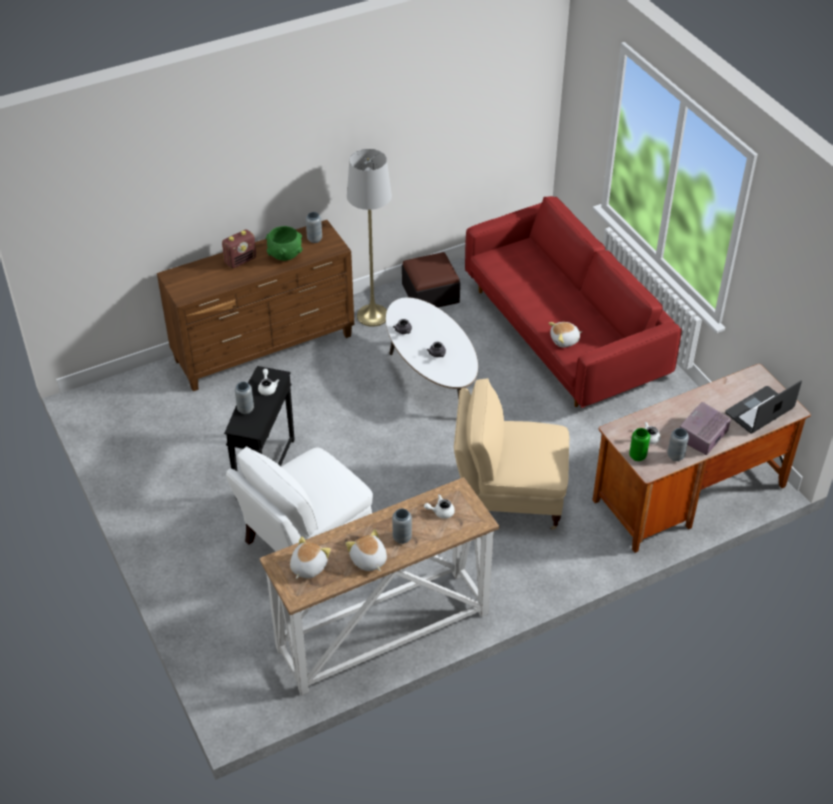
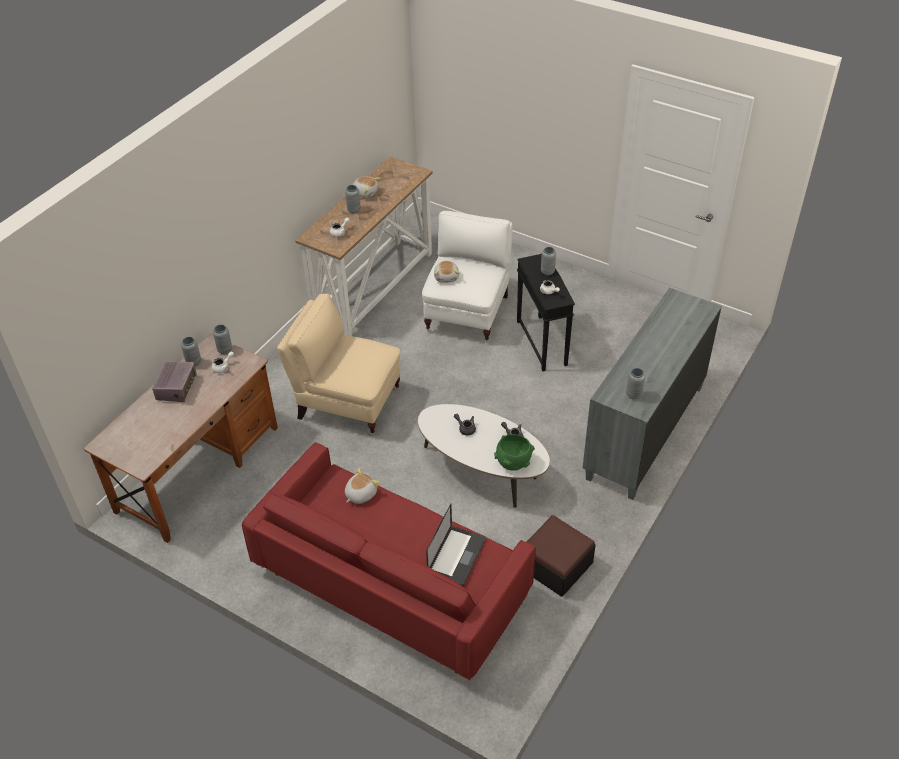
camera: 150 degrees right, 0 degrees up
brown dresser [157,220,354,391] -> grey dresser [583,288,722,500]
radio [222,229,256,269] -> none
green bowl [266,226,303,261] -> green bowl moved to [494,434,535,471]
plush toy [290,536,331,579] -> plush toy moved to [434,261,459,283]
grey floor lamp [347,149,392,327] -> none
beige armchair [454,378,569,530] -> beige armchair turned 135 degrees counterclockwise [277,294,401,436]
green vase [629,428,650,461] -> grey vase [213,324,232,354]
laptop [725,380,802,434] -> laptop moved to [426,504,486,586]

